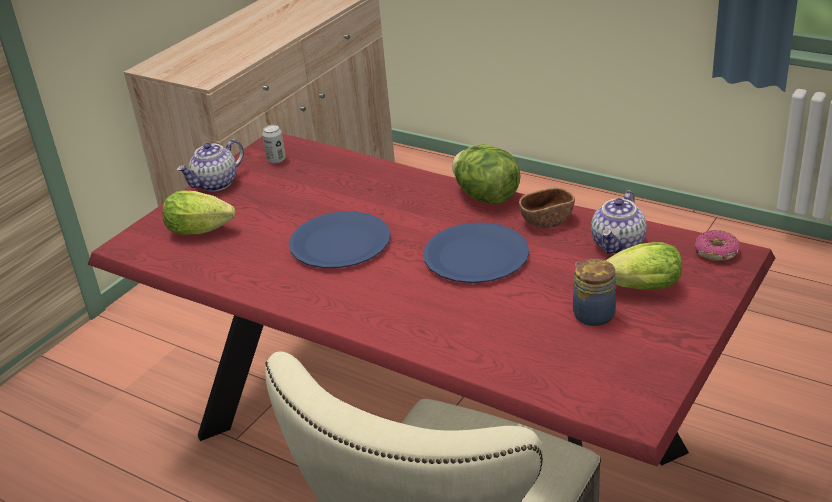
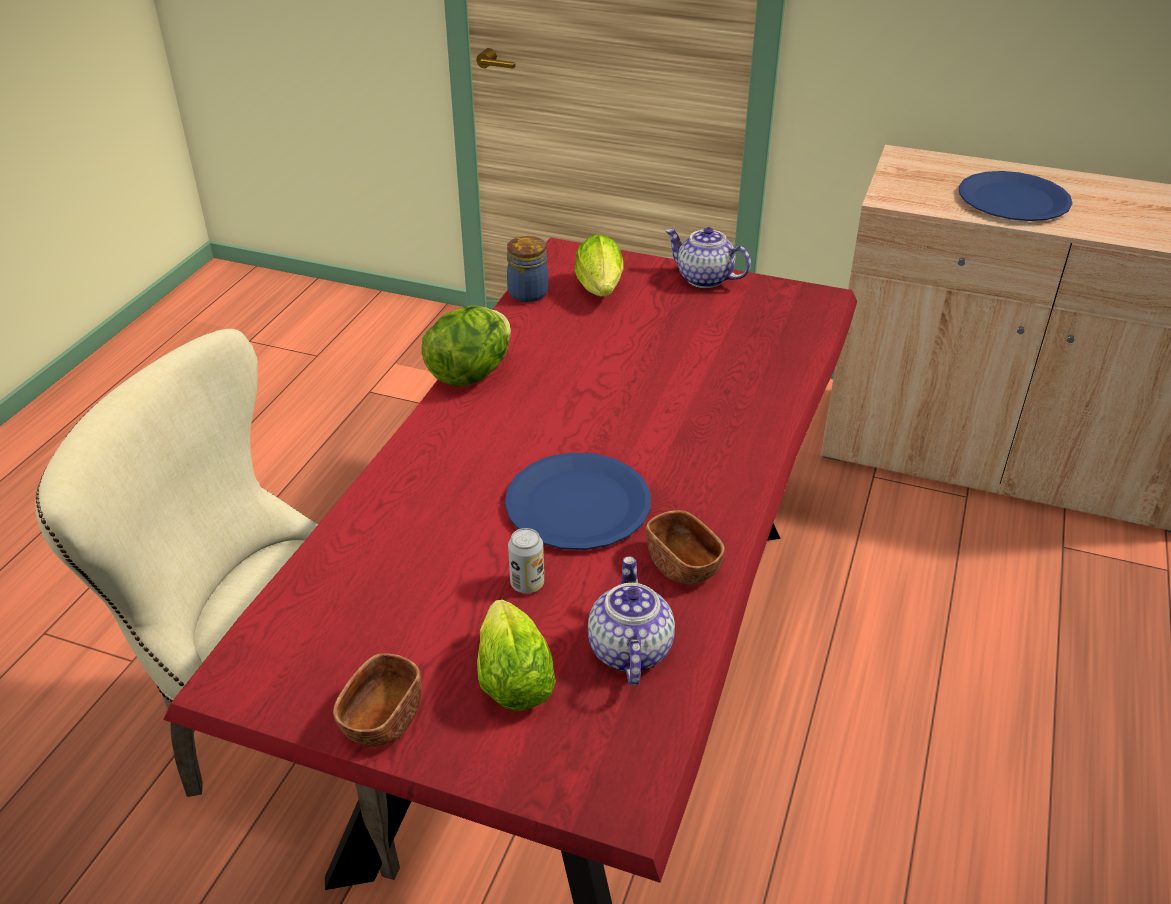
camera: 75 degrees right, 5 degrees up
can [262,125,286,163] -> can moved to [508,528,544,593]
blue plate [289,211,391,268] -> blue plate moved to [959,171,1072,221]
lettuce [452,144,521,205] -> lettuce moved to [422,305,511,387]
jar [573,259,616,326] -> jar moved to [507,236,549,302]
teapot [591,190,647,254] -> teapot turned 75 degrees clockwise [588,556,675,685]
donut [695,230,740,261] -> none
none -> brown bowl [333,653,422,747]

